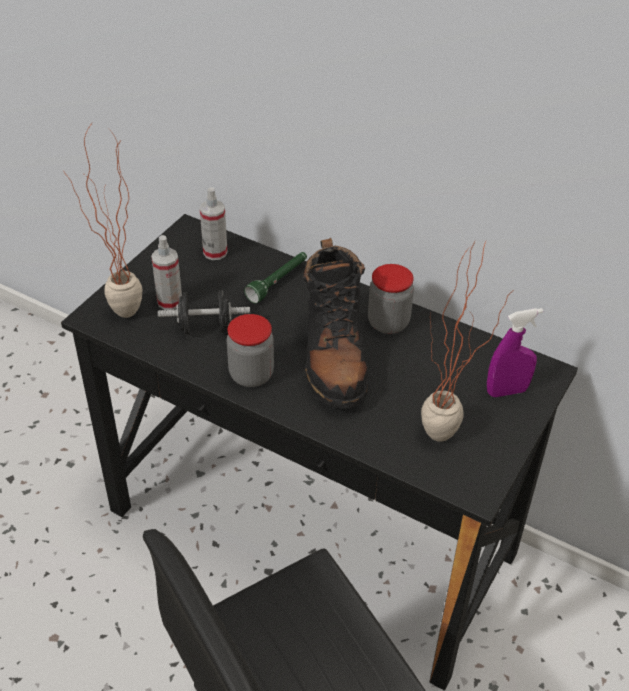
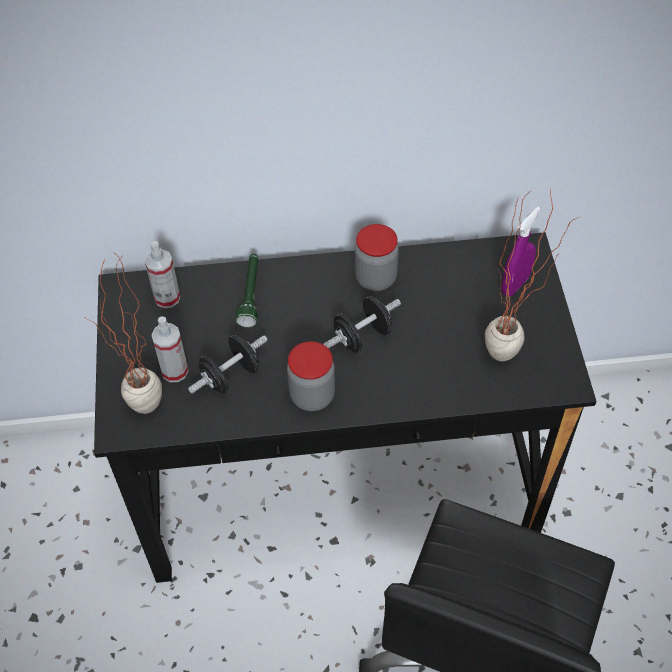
camera: 35 degrees left, 10 degrees up
black boot [303,238,368,409] -> black dumbbell [323,296,401,353]

